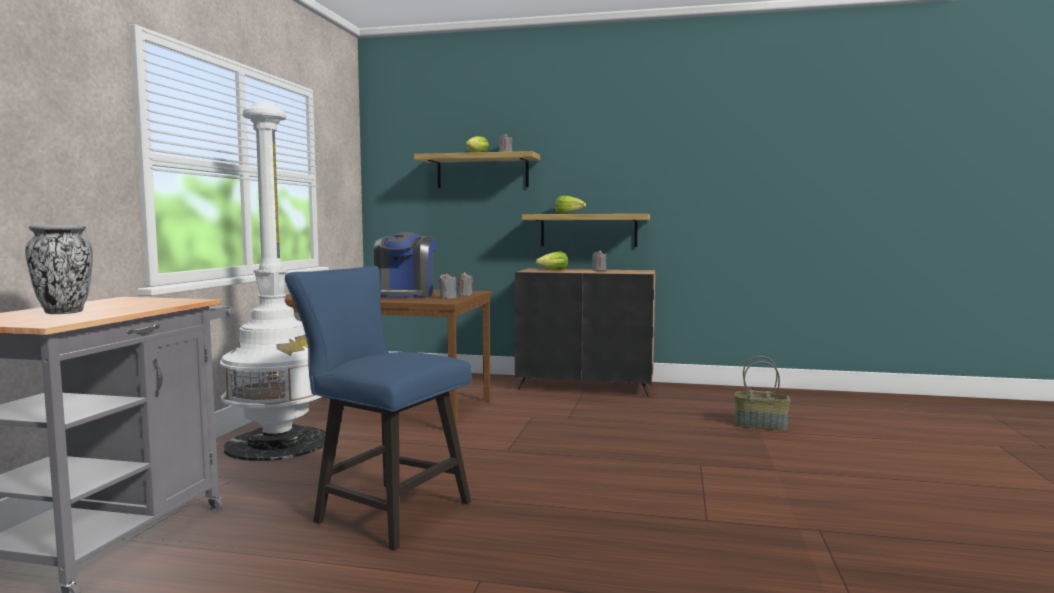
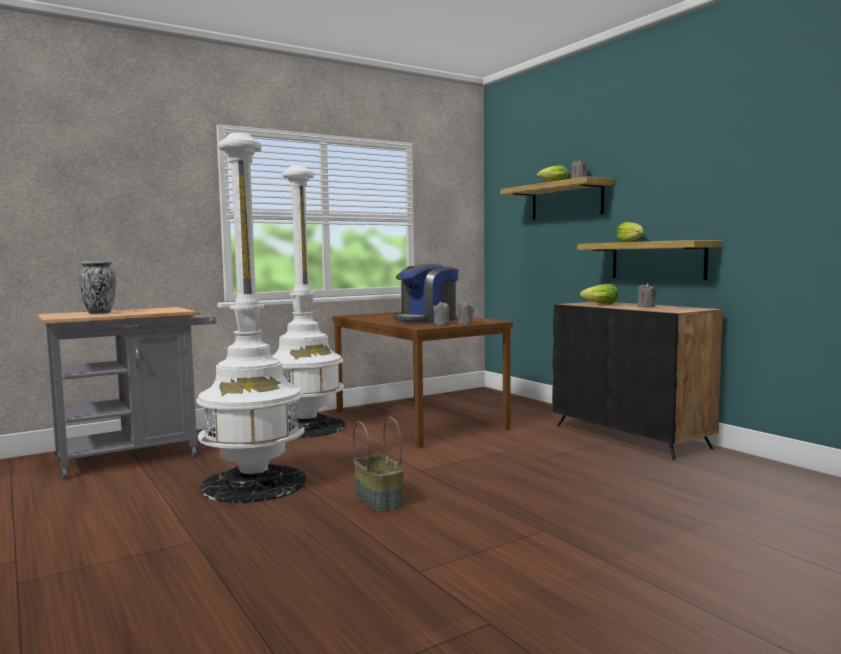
camera: 45 degrees right, 0 degrees up
blue chair [285,266,472,551] -> white floor lamp [197,133,306,503]
basket [734,356,790,430] -> basket moved to [353,417,404,512]

